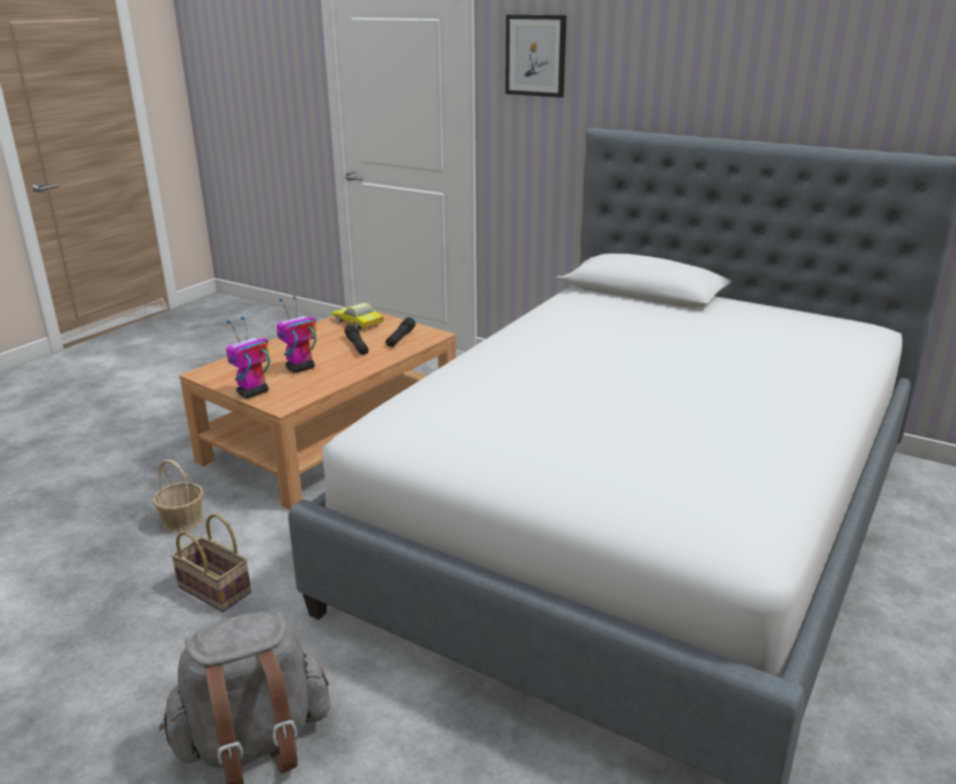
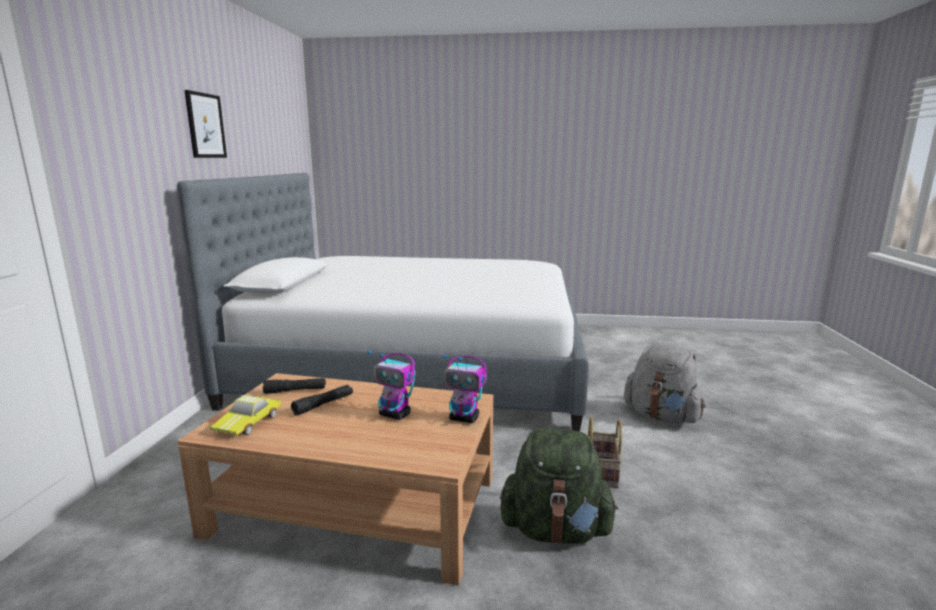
camera: 115 degrees left, 10 degrees down
basket [153,459,203,533] -> green backpack [500,428,618,545]
picture [505,14,567,98] -> picture moved to [184,90,227,158]

